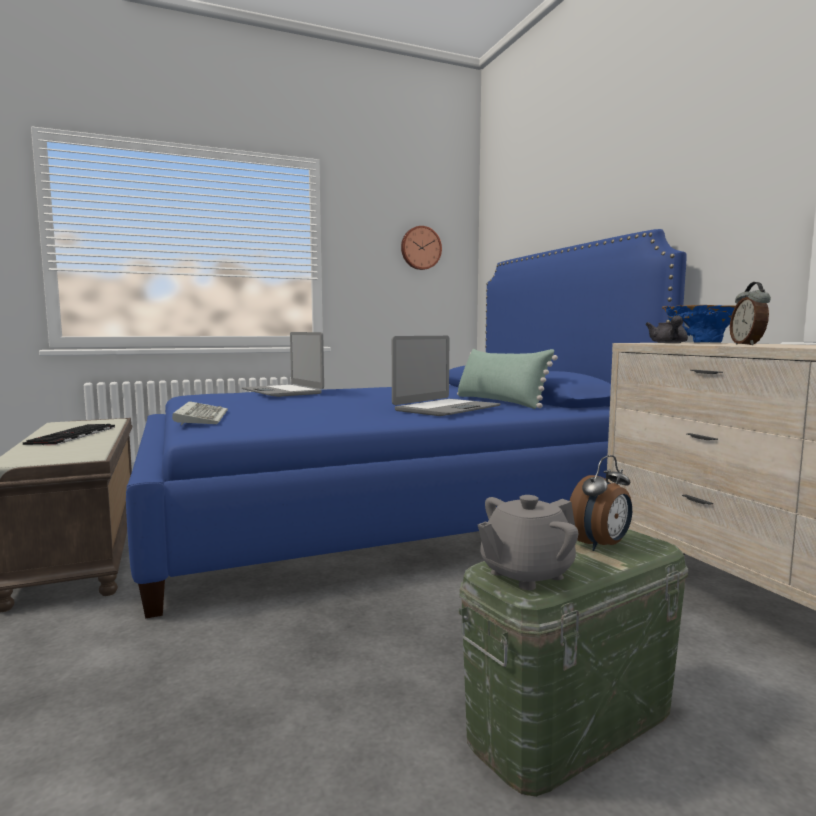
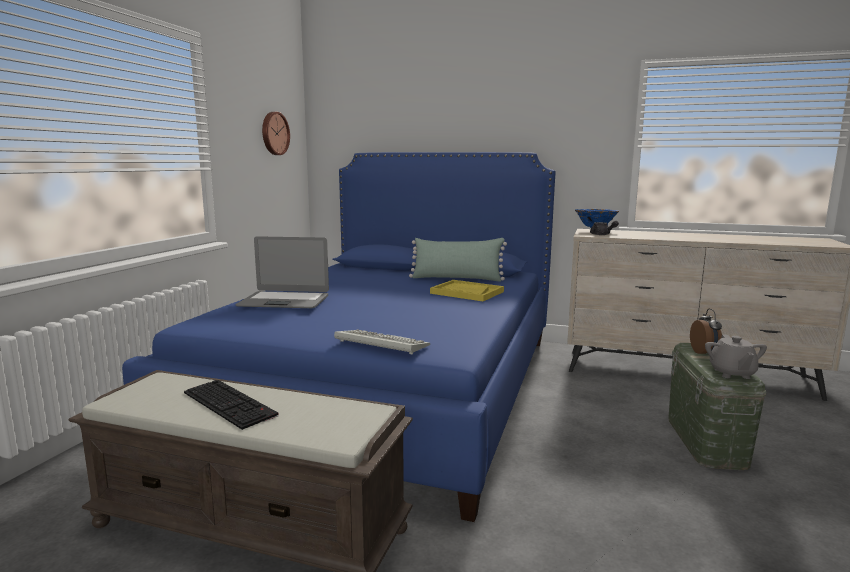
camera: 50 degrees left, 5 degrees up
laptop [392,336,501,416] -> yellow tray [430,280,504,301]
alarm clock [730,282,771,345] -> none

